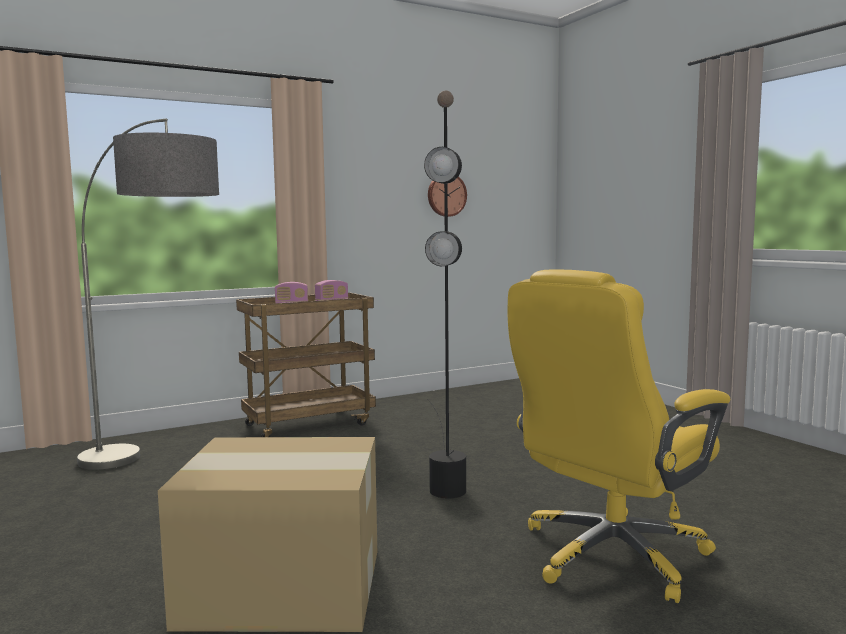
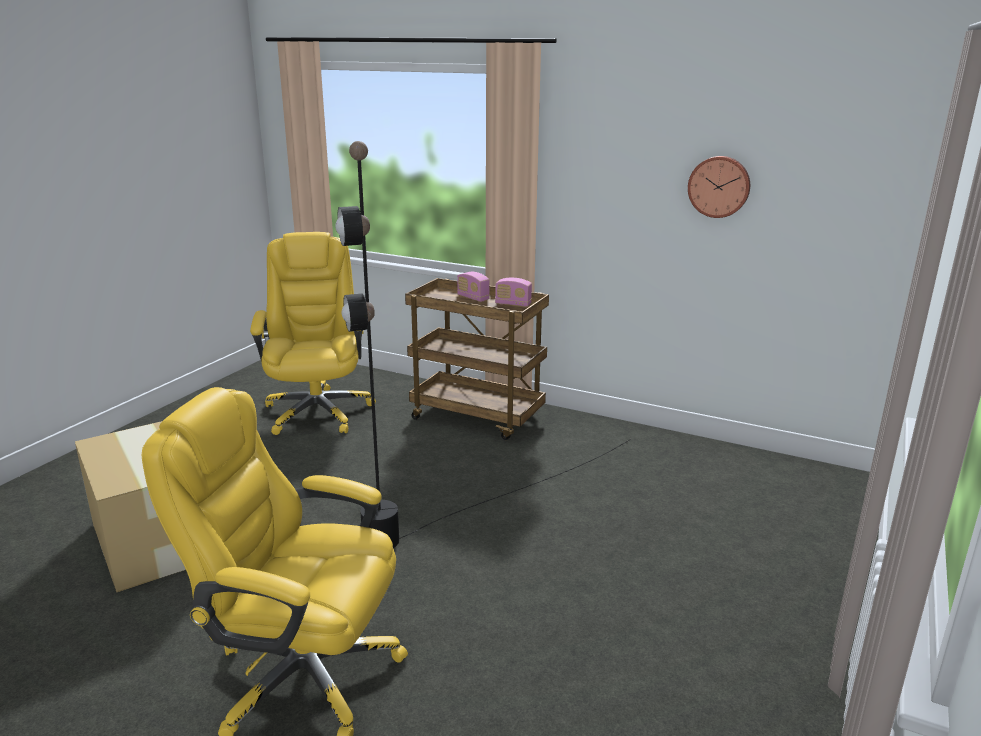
camera: 55 degrees right, 15 degrees up
floor lamp [77,118,219,470] -> yellow office chair [250,232,376,435]

